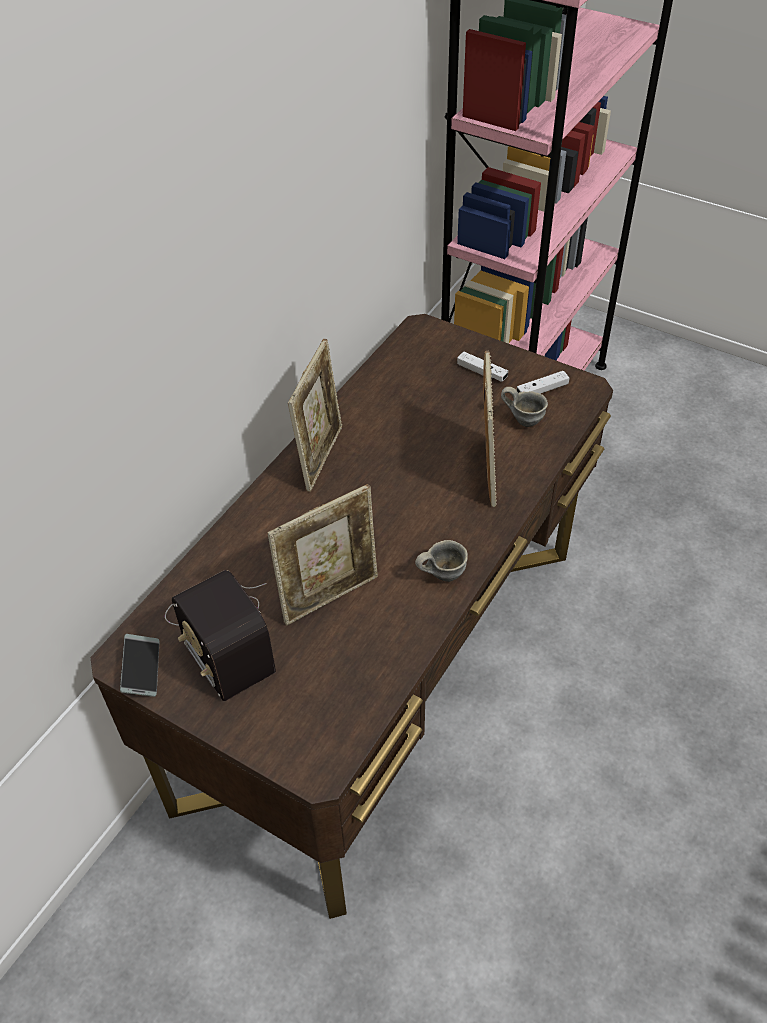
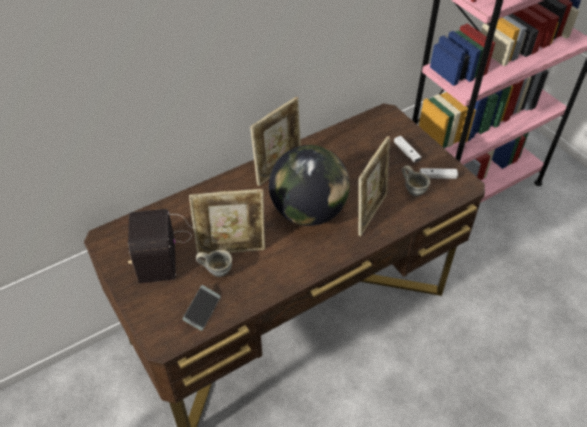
camera: 25 degrees right, 0 degrees up
phone [120,634,160,697] -> phone moved to [183,285,221,331]
grey mug [415,540,468,582] -> grey mug moved to [196,250,232,277]
none -> globe [269,145,350,226]

